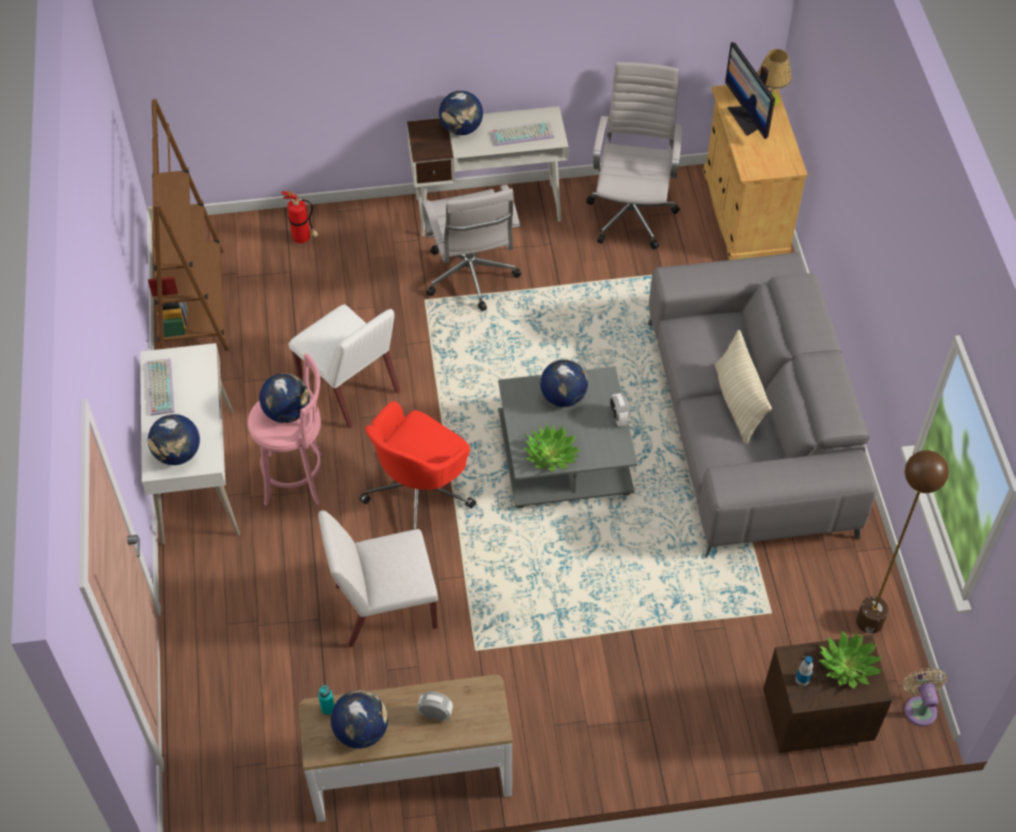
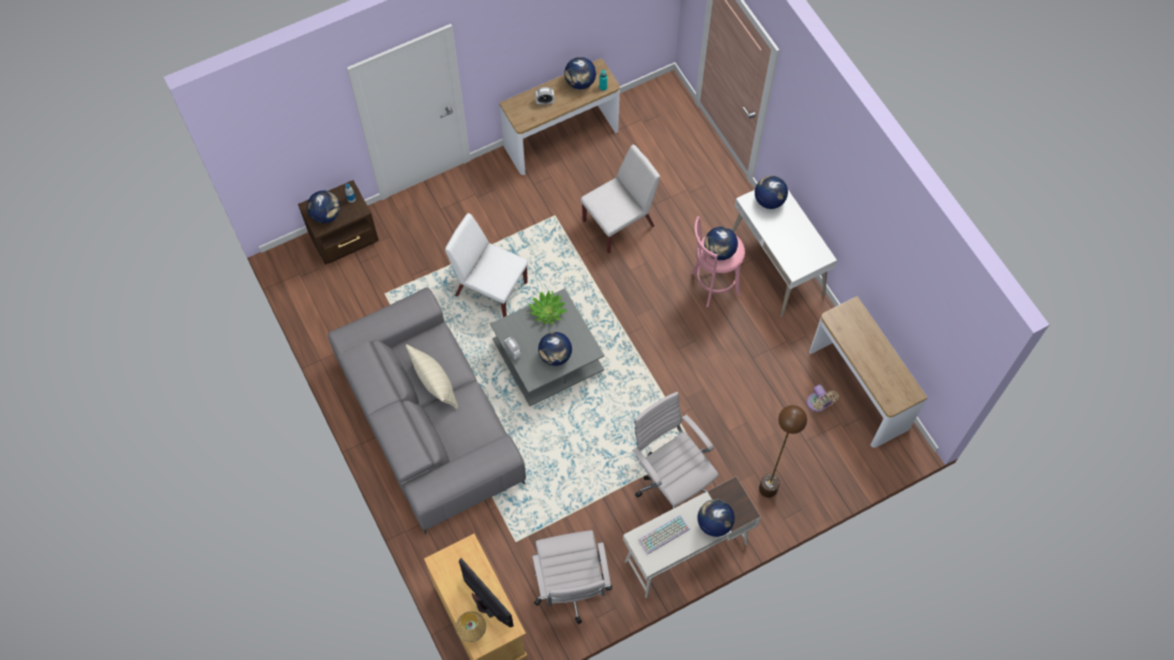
camera: 160 degrees right, 10 degrees up
keyboard [147,358,175,416] -> none
brown bookcase [148,99,229,351] -> console table [809,296,928,448]
fire extinguisher [282,191,318,244] -> none
white chair [289,304,401,428] -> white chair moved to [445,213,528,317]
red office chair [359,401,476,529] -> none
potted plant [819,632,882,689] -> globe [307,191,340,223]
brown floor lamp [856,450,949,634] -> brown floor lamp moved to [759,405,807,498]
beige fan [902,668,947,726] -> beige fan moved to [807,385,839,412]

